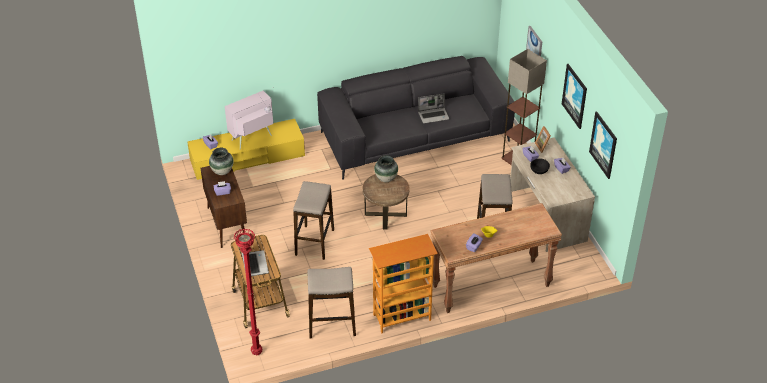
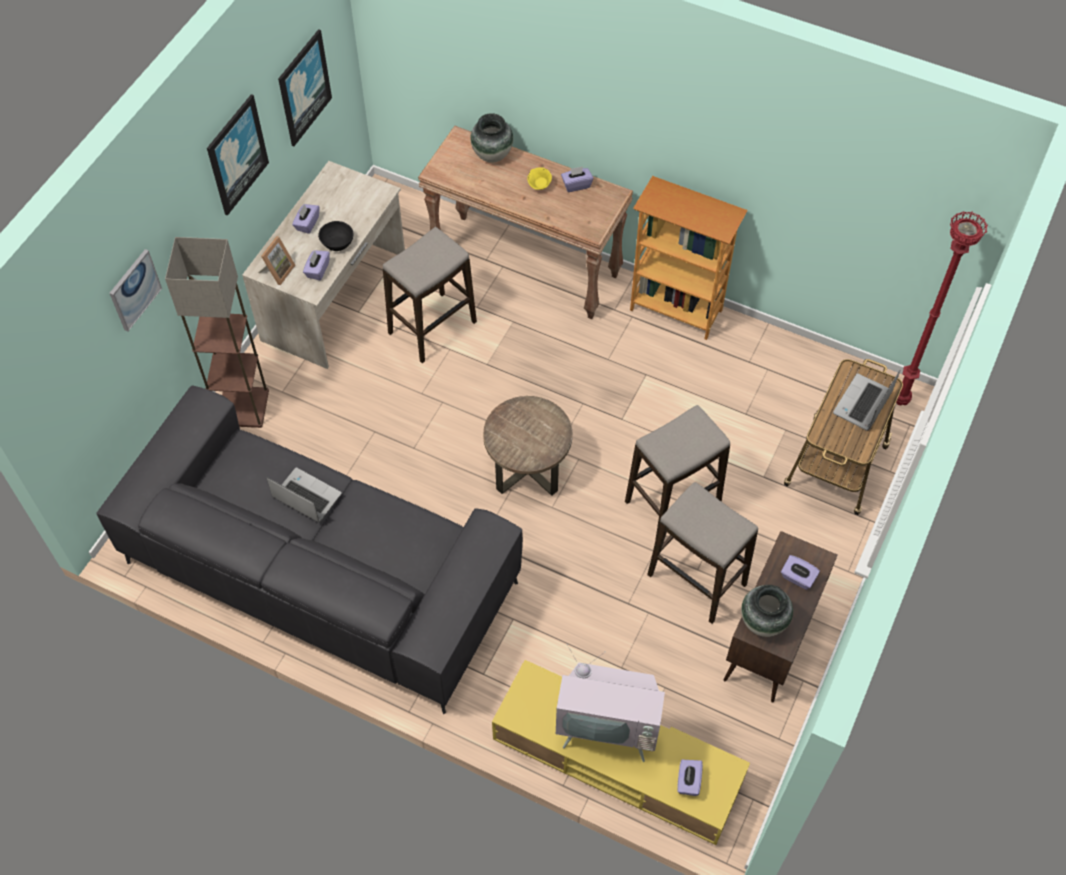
camera: 135 degrees left, 15 degrees up
stool [308,267,356,338] -> stool moved to [647,482,758,624]
vase [374,155,398,182] -> vase moved to [470,113,513,163]

